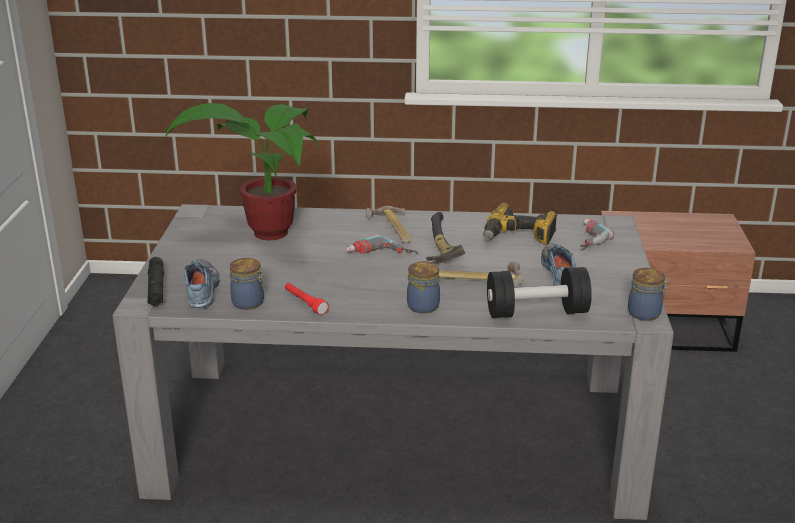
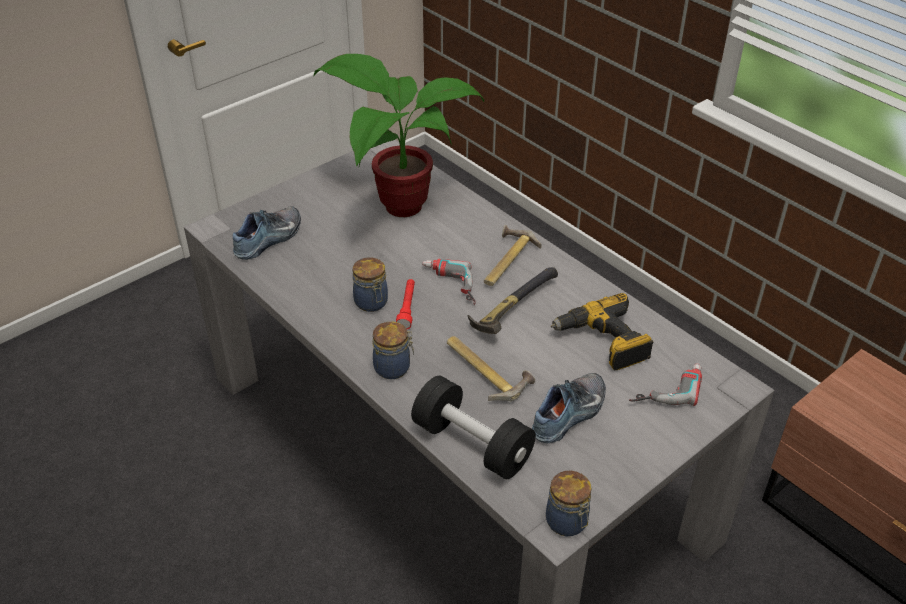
camera: 45 degrees right, 15 degrees up
black flashlight [147,257,164,306] -> none
jar [230,258,267,310] -> jar moved to [353,257,388,312]
red flashlight [285,283,329,315] -> red flashlight moved to [396,279,415,329]

